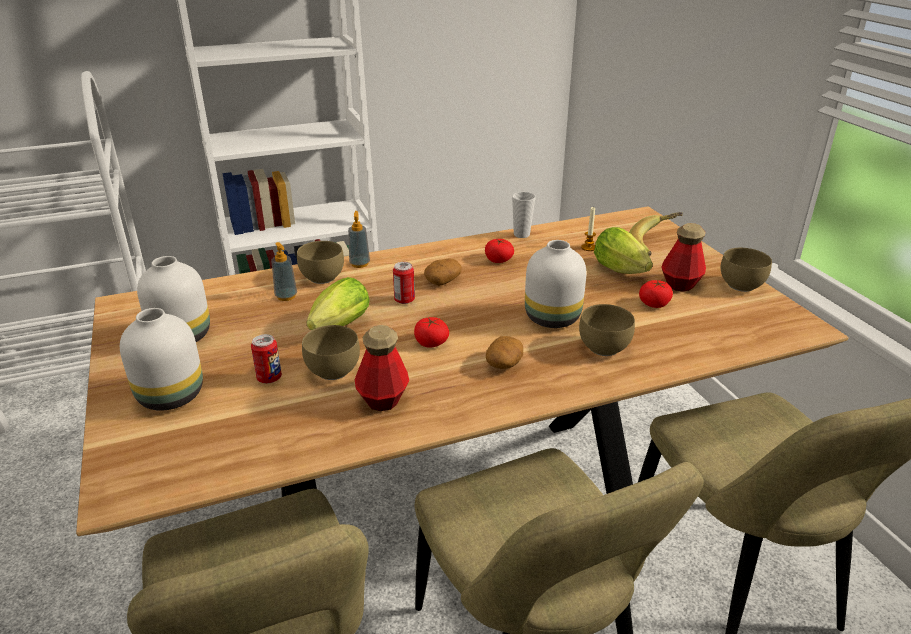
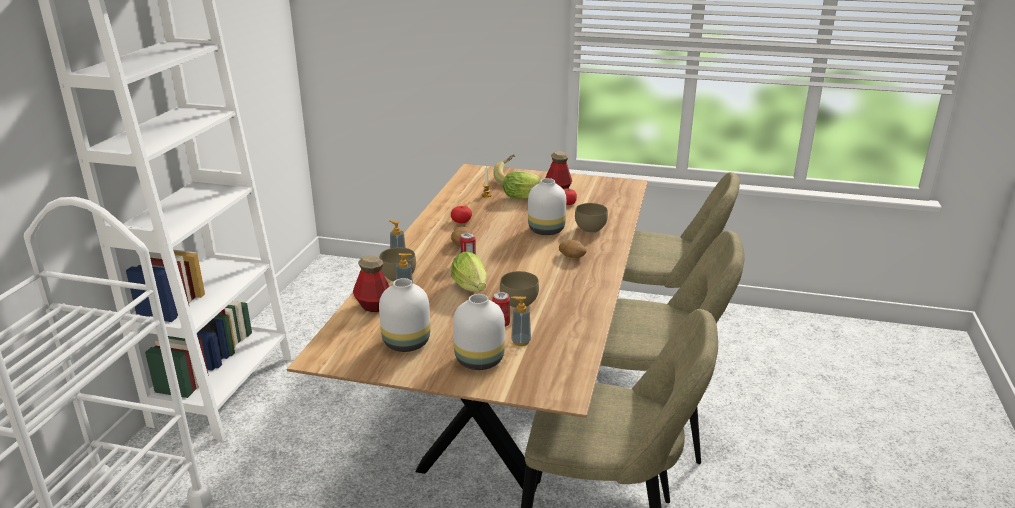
camera: 55 degrees left, 5 degrees down
bottle [355,325,409,411] -> bottle moved to [353,255,390,312]
tomato [414,317,449,347] -> none
cup [512,192,535,238] -> none
brown bowl [721,248,772,292] -> none
none -> soap dispenser [511,296,531,346]

